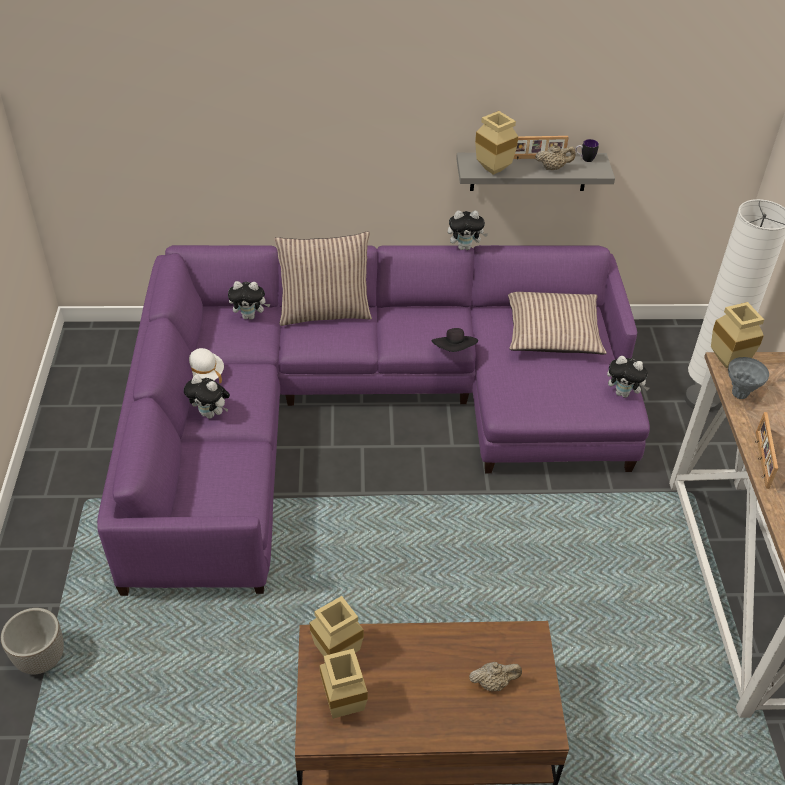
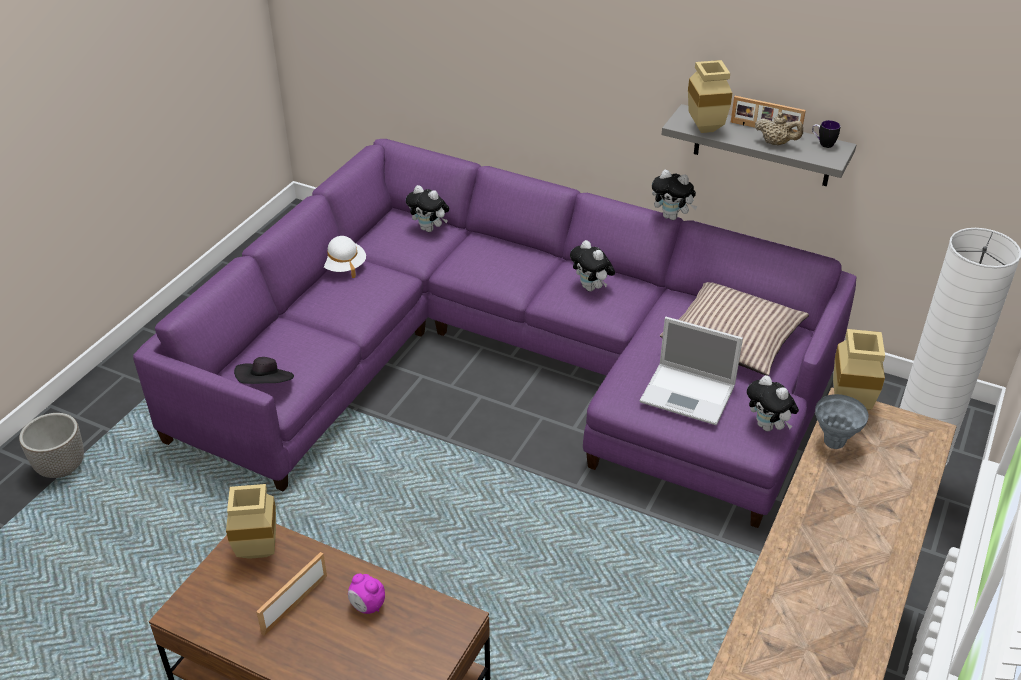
camera: 30 degrees right, 5 degrees down
plush toy [184,375,230,419] -> plush toy moved to [570,240,615,292]
pillow [274,231,372,326] -> none
beige vase [320,648,368,719] -> none
black hat [432,328,478,352] -> black hat moved to [234,357,294,384]
beige teapot [469,662,522,691] -> none
picture frame [756,412,778,489] -> picture frame moved to [256,552,327,636]
none -> alarm clock [348,574,385,614]
none -> laptop [640,317,743,425]

